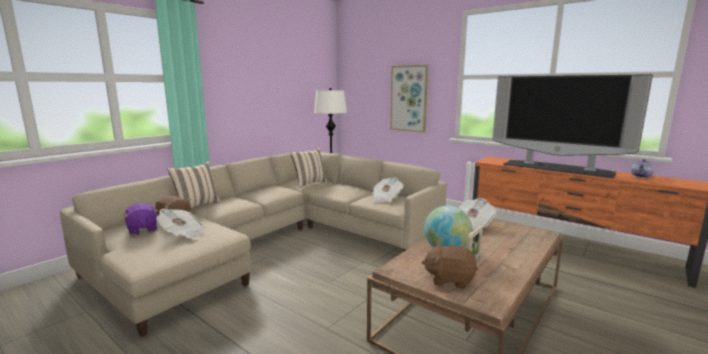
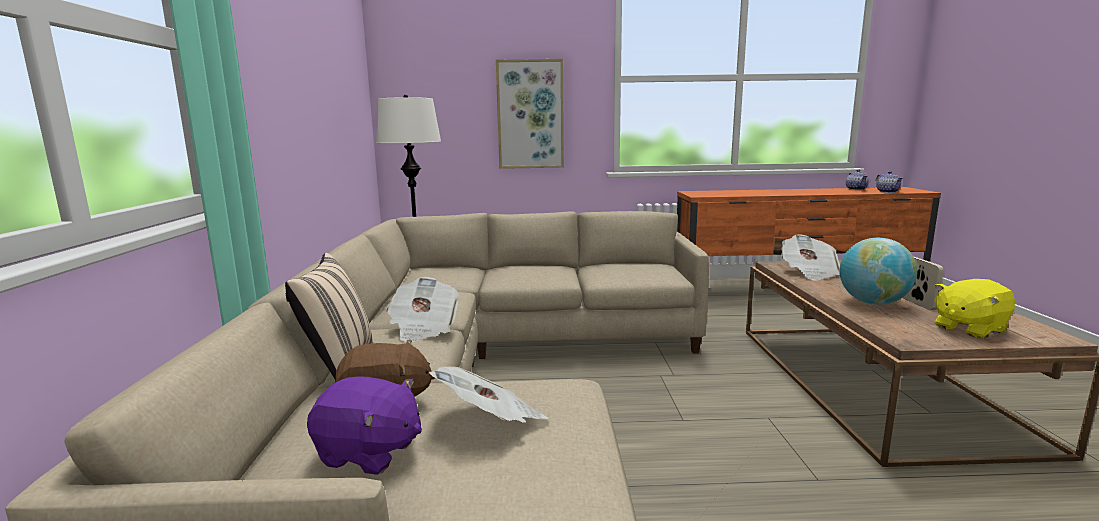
camera: 40 degrees left, 0 degrees up
beige pillow [290,148,328,188] -> none
newspaper [372,177,404,202] -> newspaper moved to [386,277,460,342]
brown plush toy [422,243,478,289] -> yellow plush toy [934,279,1015,338]
television [492,74,653,178] -> none
none -> teapot [876,171,903,193]

